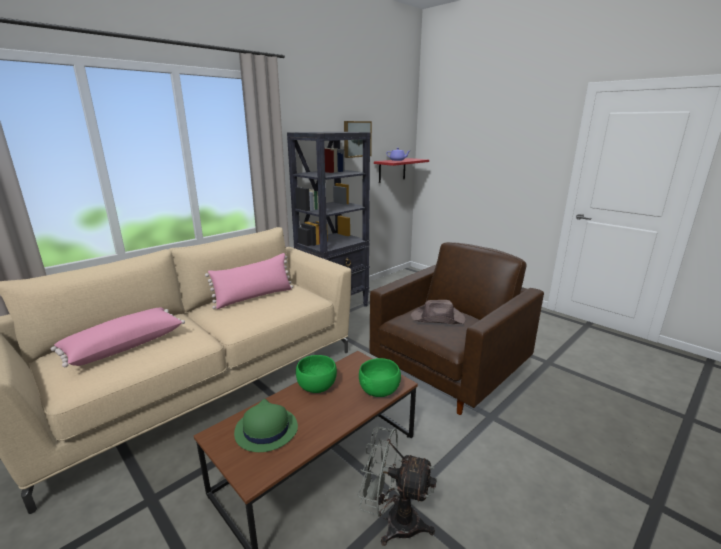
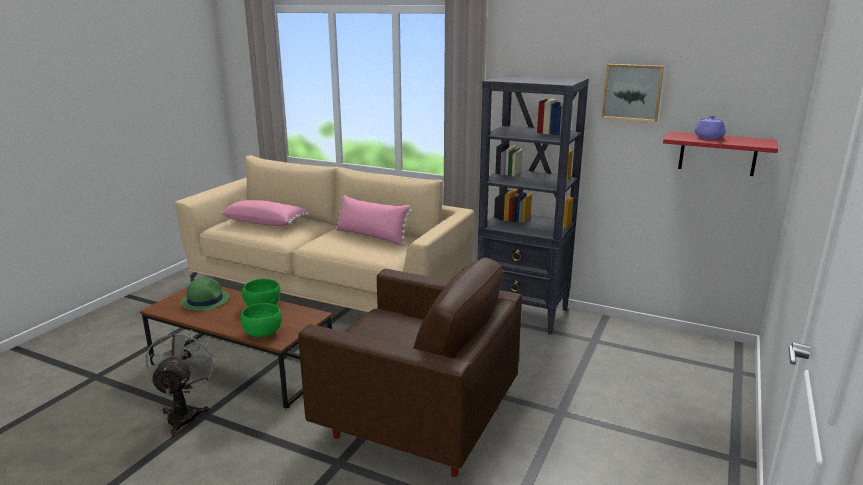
camera: 70 degrees right, 0 degrees up
brown hat [411,300,466,324] -> none

